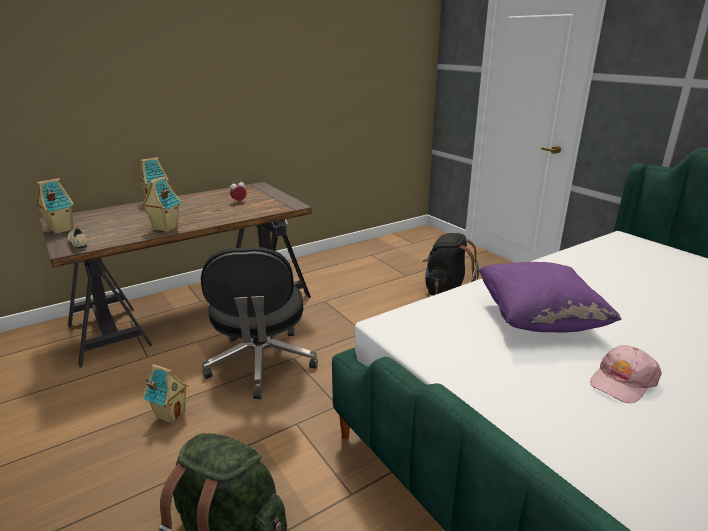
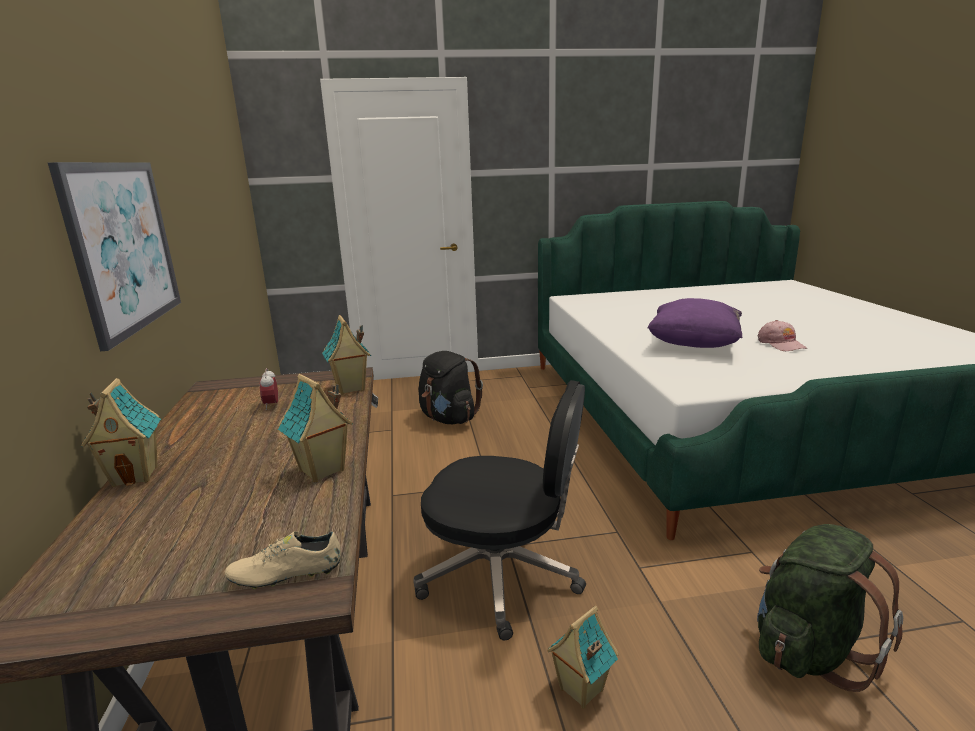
camera: 65 degrees left, 5 degrees down
toy house [35,178,74,234] -> toy house moved to [322,315,371,394]
none -> picture [48,162,181,351]

